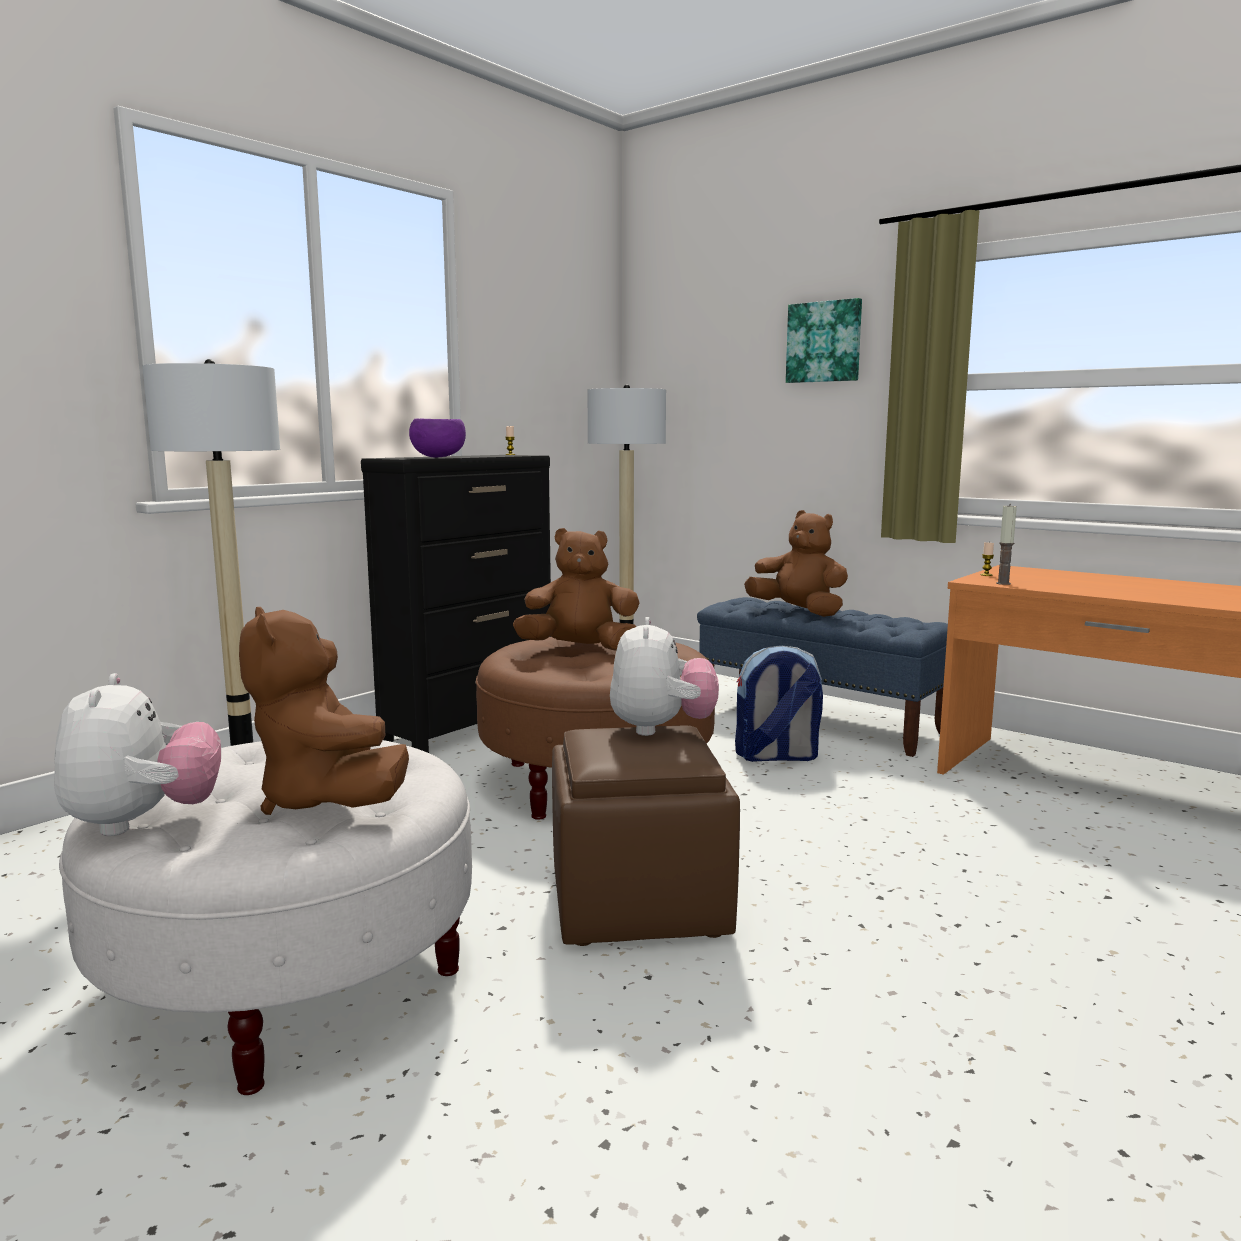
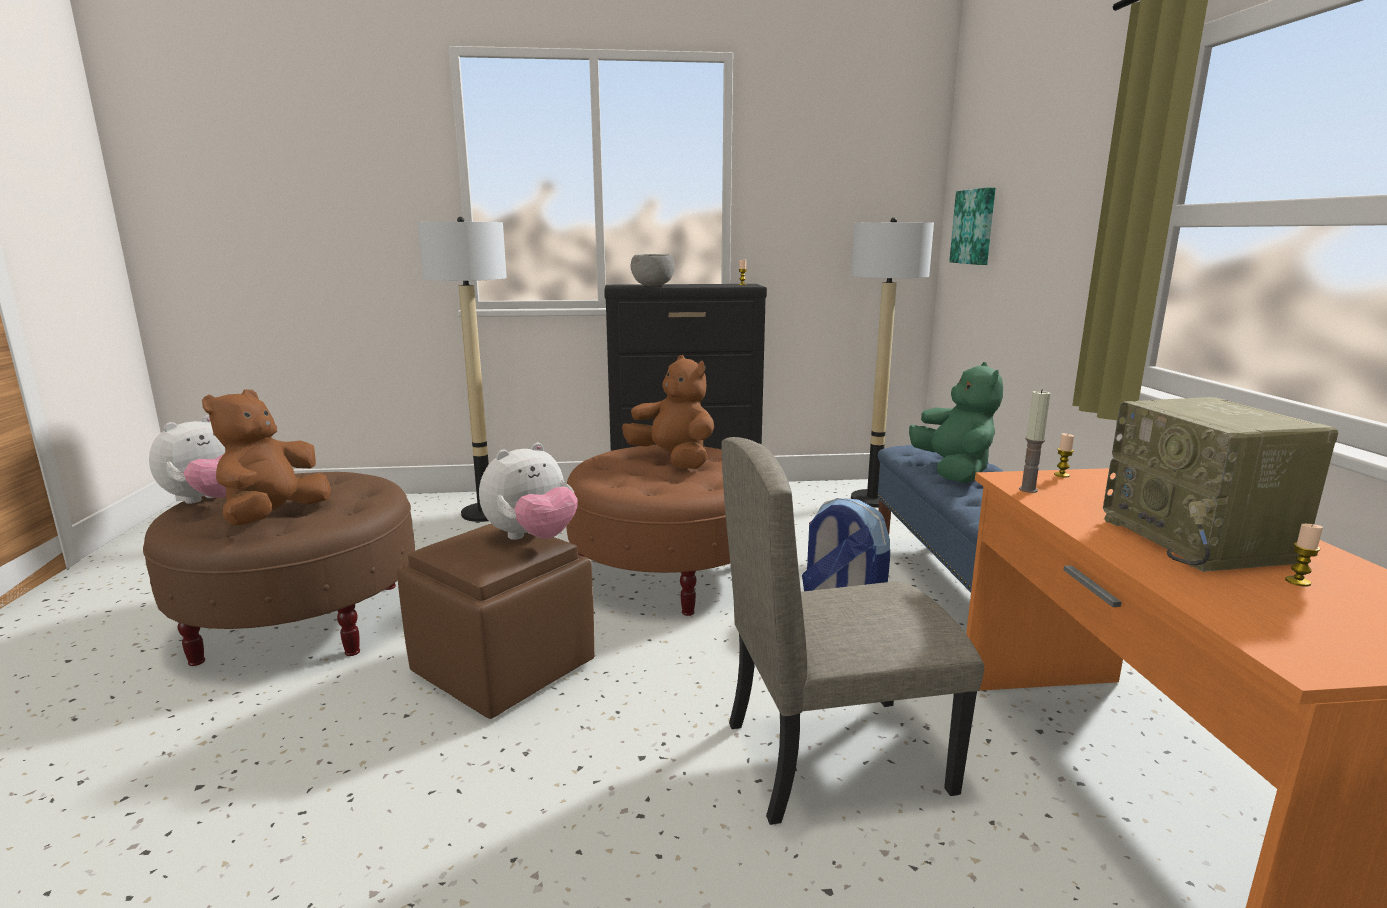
camera: 45 degrees right, 5 degrees up
white ottoman [59,740,472,1095] -> brown ottoman [143,472,415,666]
purple bowl [409,419,466,457] -> grey bowl [631,254,675,286]
brown plush toy [744,510,848,617] -> green plush toy [909,362,1003,483]
picture [786,298,862,383] -> picture moved to [949,187,995,265]
none -> beige chair [721,437,984,825]
none -> radio [1103,397,1338,572]
none -> candle [1285,524,1323,587]

